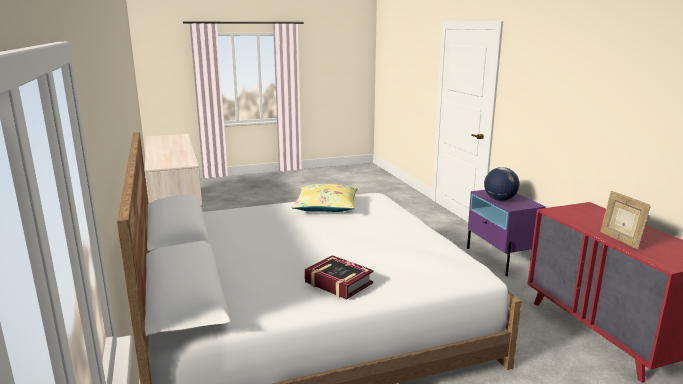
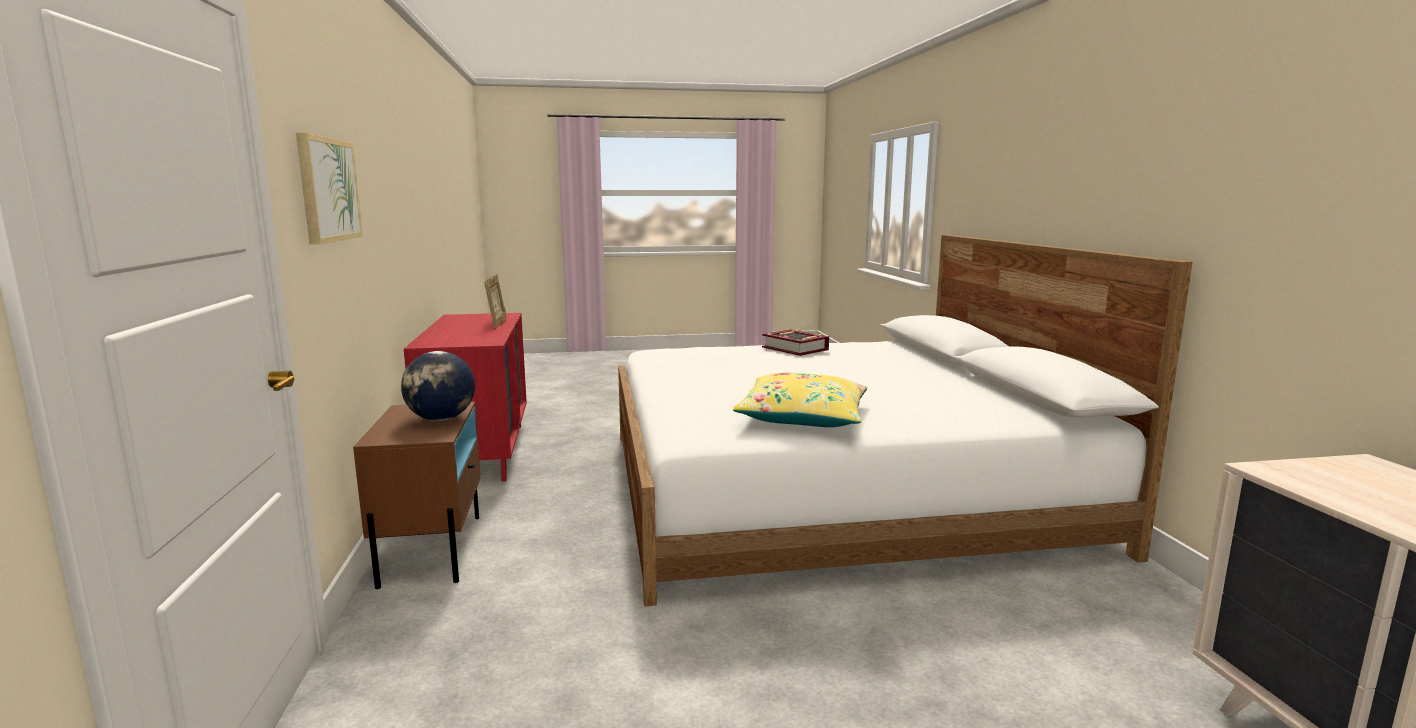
camera: 170 degrees left, 5 degrees down
purple nightstand [467,190,546,276] -> brown nightstand [353,402,481,589]
none -> picture [296,133,363,245]

